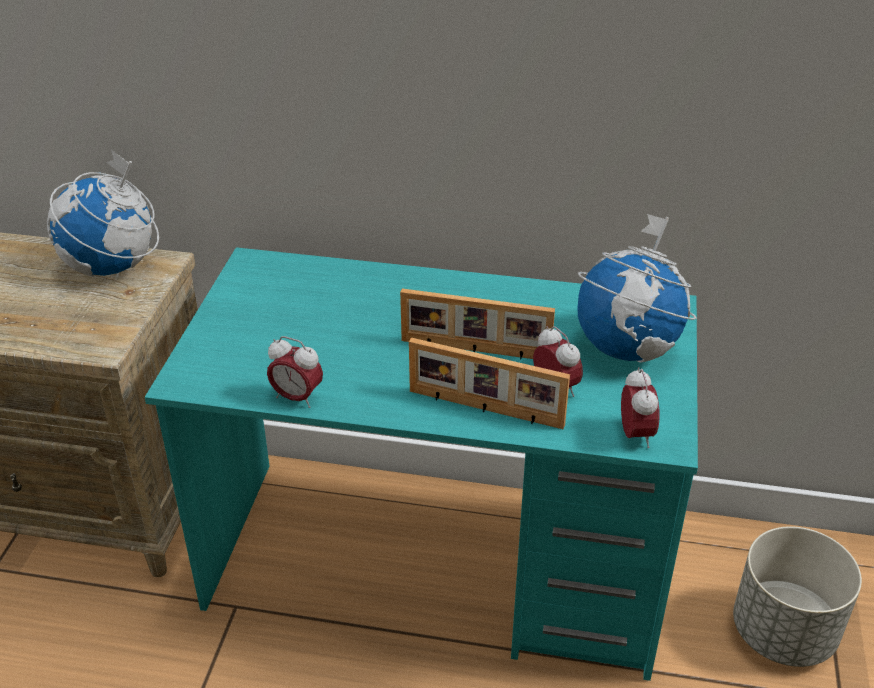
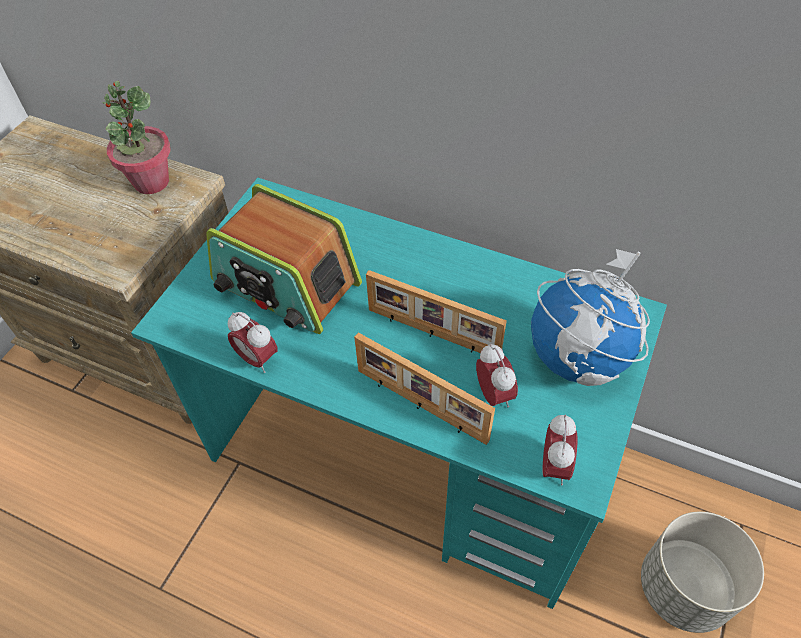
camera: 15 degrees right, 15 degrees up
globe [47,150,159,277] -> potted plant [103,81,171,194]
none -> radio [206,184,362,334]

